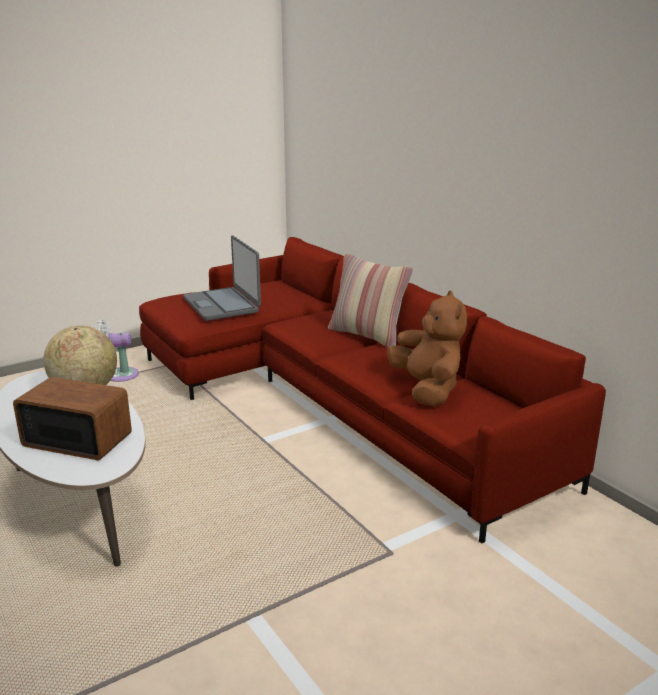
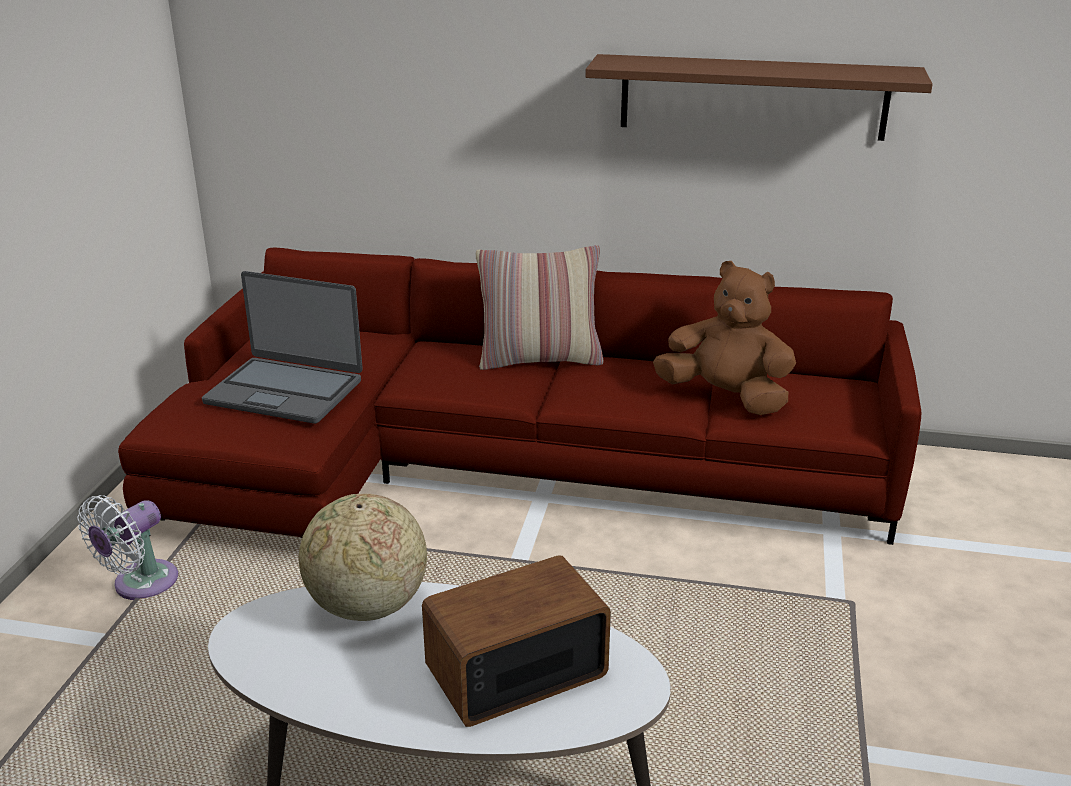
camera: 45 degrees left, 5 degrees up
none -> brown shelf [585,54,933,141]

